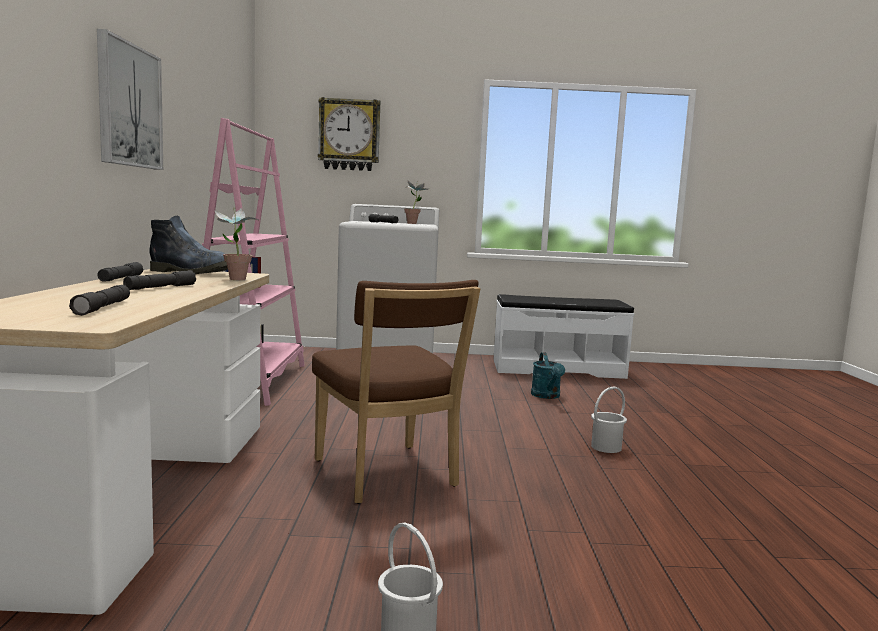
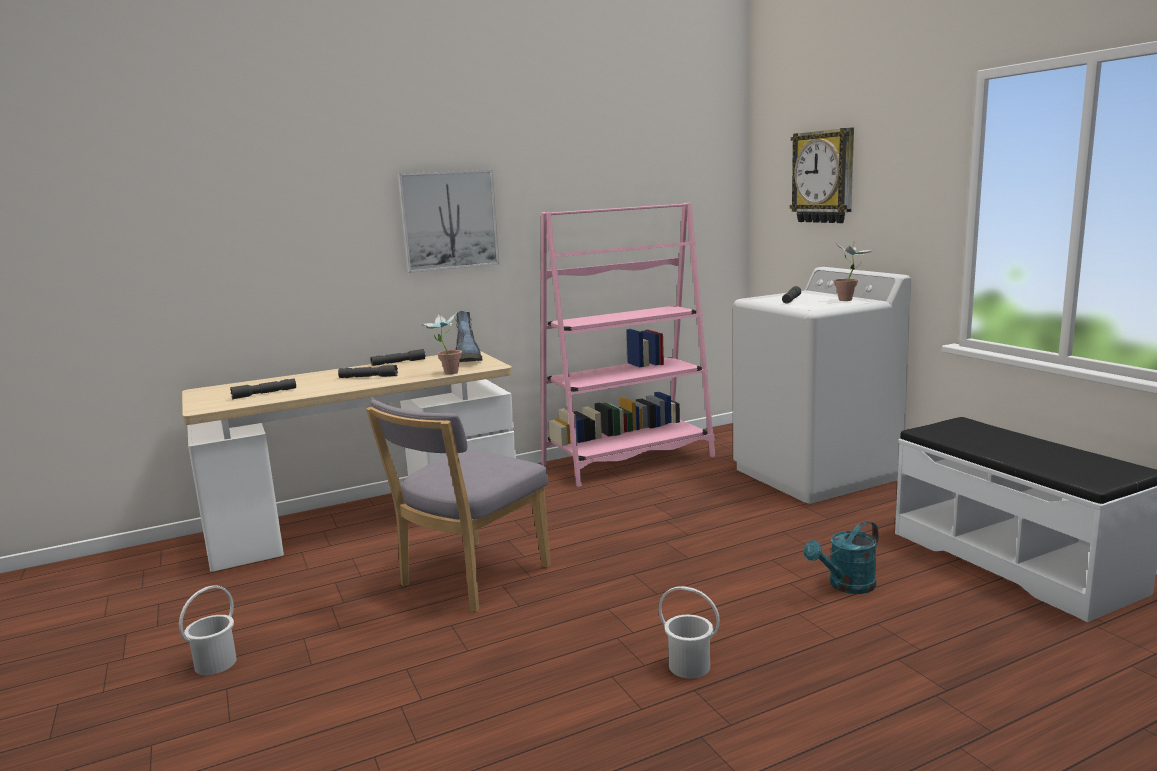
camera: 65 degrees right, 5 degrees up
brown chair [312,280,481,504] -> grey chair [366,399,551,612]

